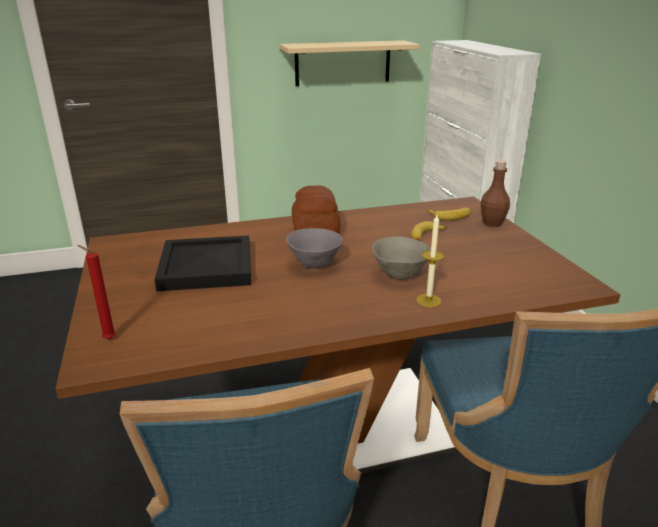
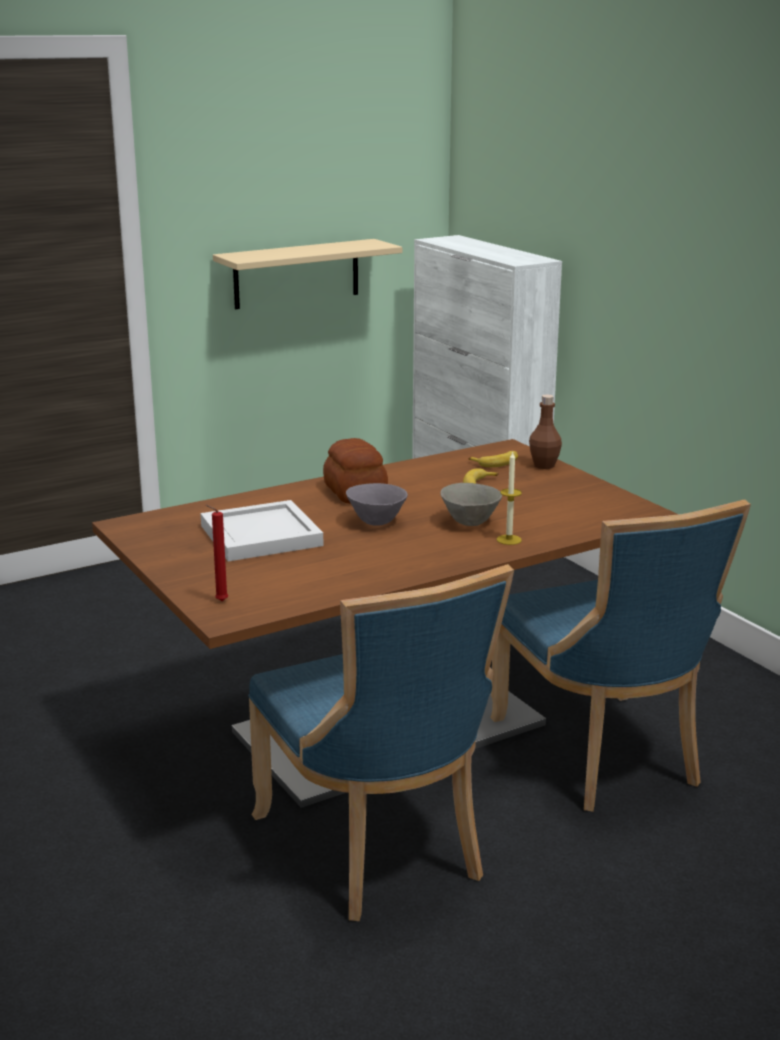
camera: 15 degrees left, 5 degrees down
black tray [154,235,251,291] -> white tray [200,500,324,561]

